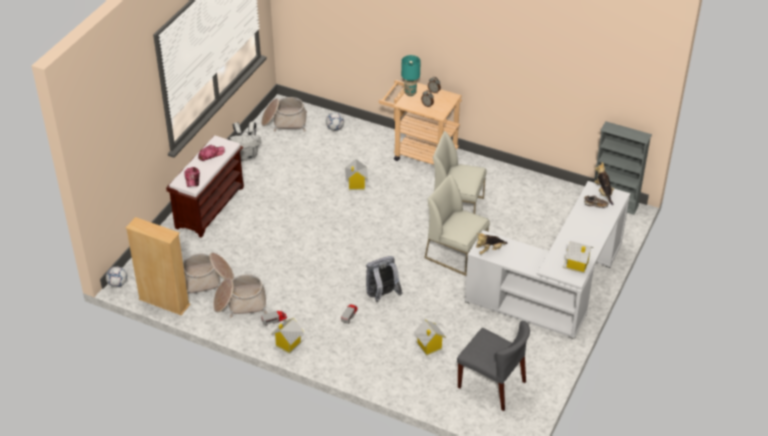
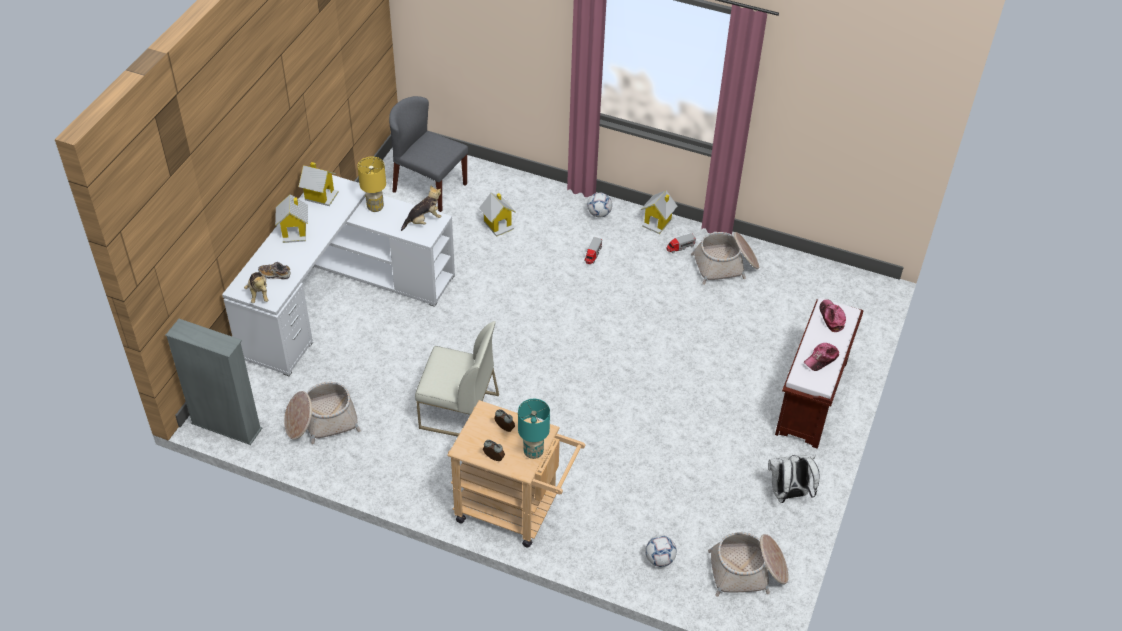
camera: 175 degrees right, 5 degrees up
football [106,266,127,287] -> football moved to [587,193,612,218]
beige bookcase [126,217,190,315] -> none
basket [183,253,234,294] -> basket moved to [284,382,361,444]
toy house [345,159,368,190] -> toy house moved to [275,194,308,243]
grey backpack [366,256,403,302] -> none
white chair [424,174,490,276] -> none
none -> yellow table lamp [357,157,386,212]

